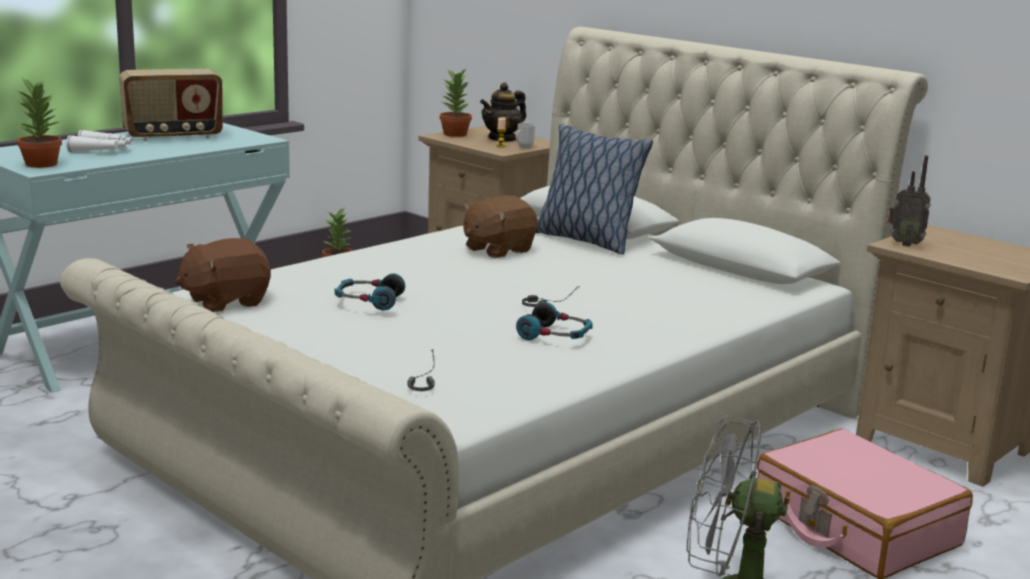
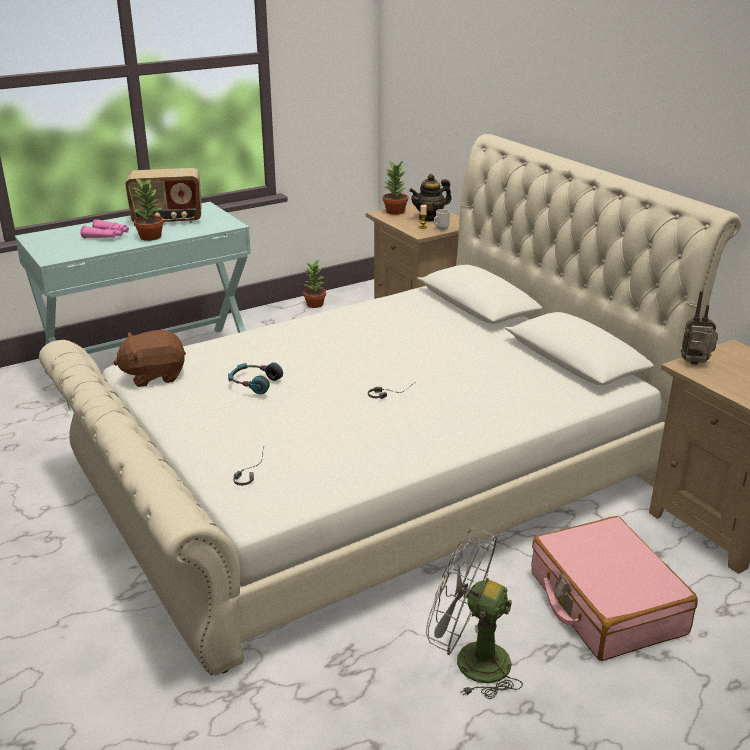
camera: 15 degrees right, 10 degrees up
potted plant [16,78,62,168] -> potted plant moved to [133,178,164,241]
white binoculars [66,130,133,152] -> pink binoculars [80,219,129,238]
brown plush toy [463,196,538,258] -> none
headphones [516,302,593,340] -> none
pillow [536,124,653,255] -> none
radio [888,155,931,246] -> radio turned 150 degrees clockwise [681,290,718,365]

